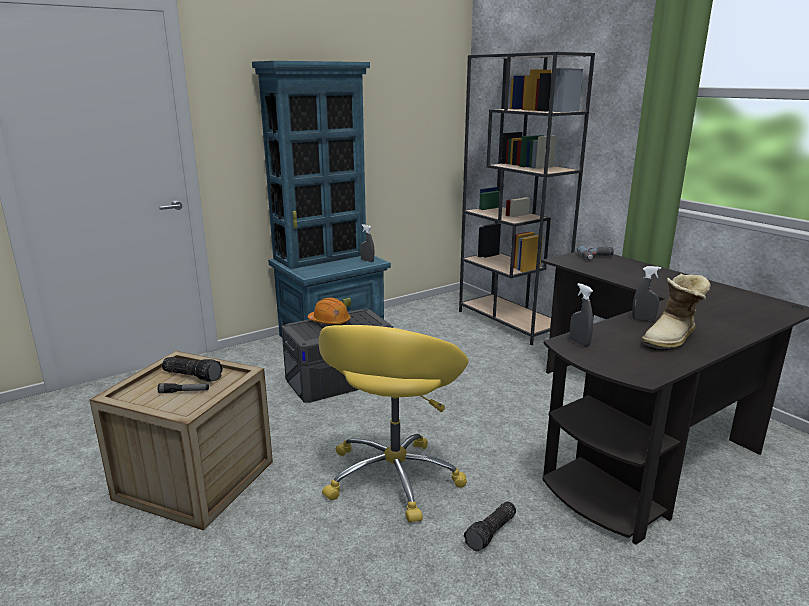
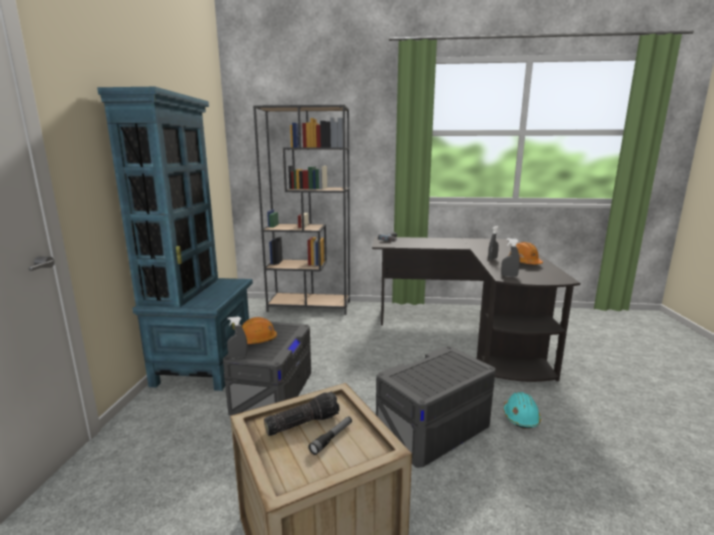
camera: 50 degrees left, 5 degrees down
yellow office chair [319,325,468,523] -> grey storage box [376,346,496,468]
grey spray bottle [360,224,375,262] -> grey spray bottle moved to [227,317,248,358]
flashlight [464,501,516,551] -> turquoise hard hat [503,392,541,429]
boot [642,274,711,351] -> orange hard hat [508,242,543,264]

